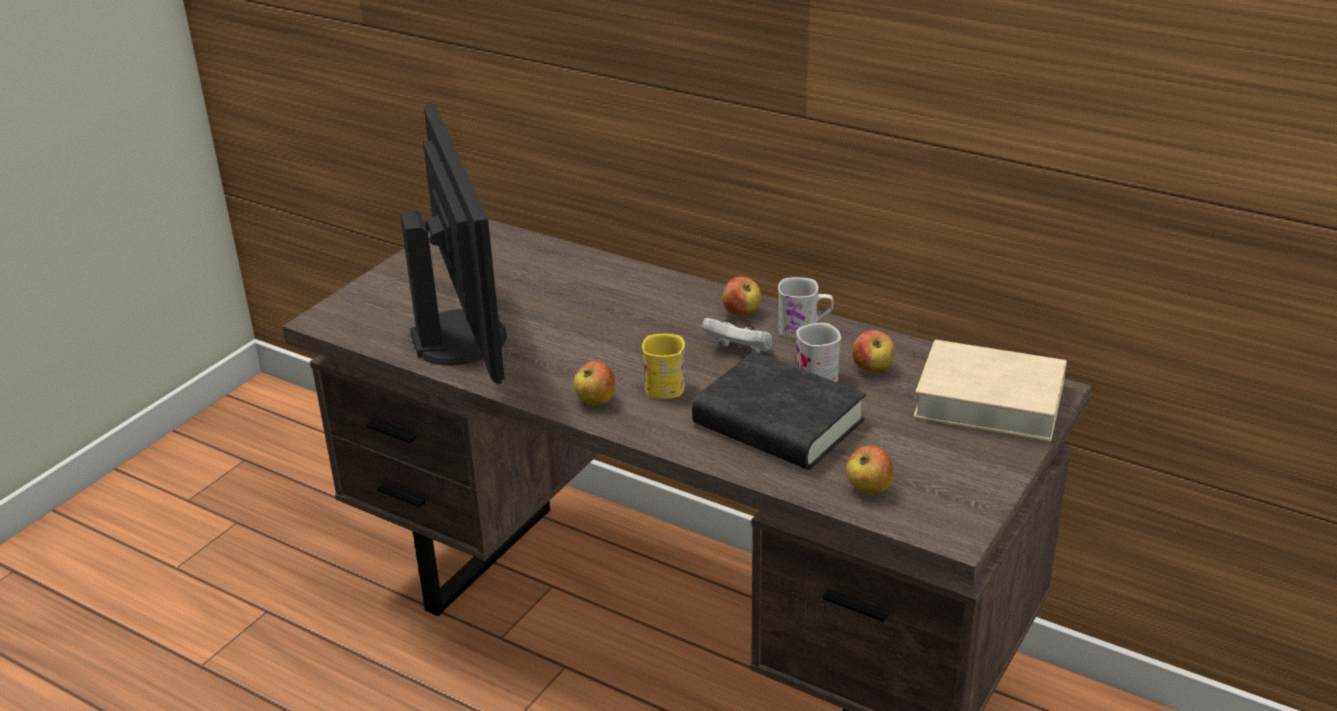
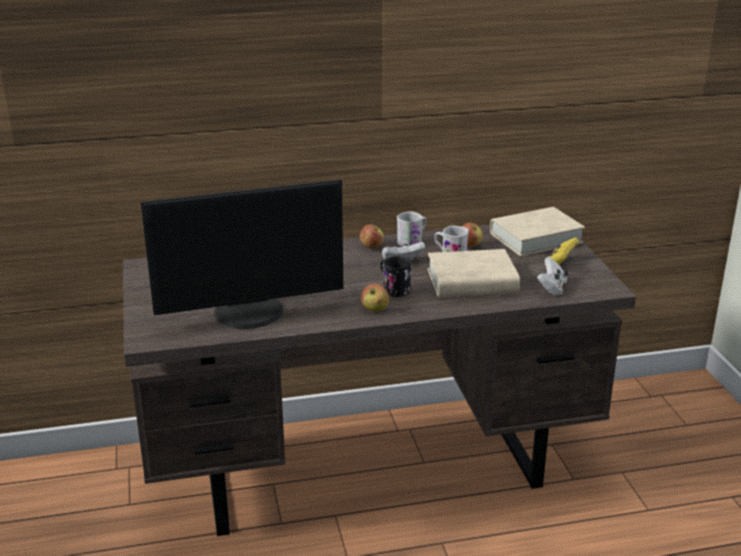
camera: 45 degrees left, 5 degrees down
monitor [400,103,507,384] -> monitor turned 135 degrees clockwise [141,180,343,329]
yellow mug [642,334,685,399] -> black mug [380,256,412,297]
black book [692,352,866,470] -> beige book [428,249,520,298]
apple [846,445,894,495] -> white game controller [537,257,568,296]
none -> yellow game controller [544,238,579,266]

